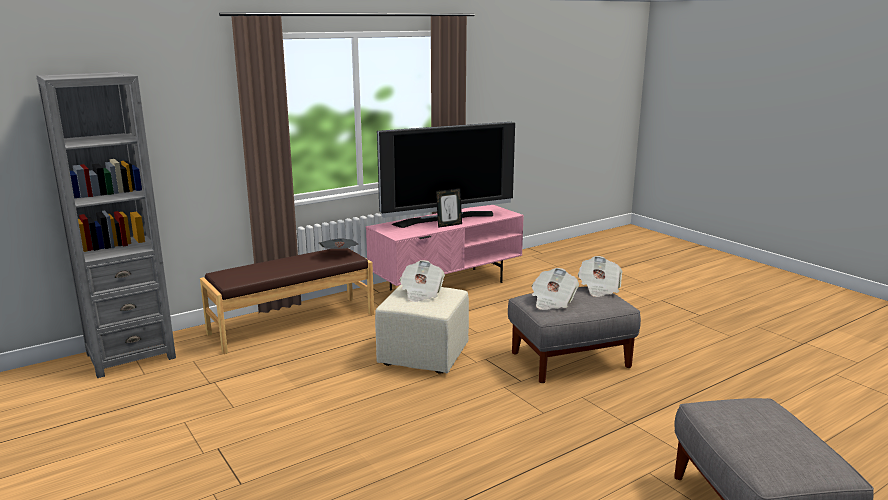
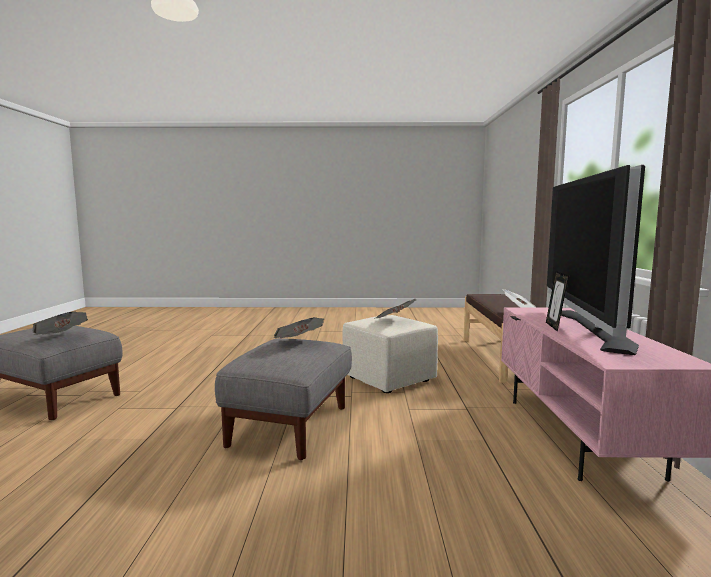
camera: 125 degrees right, 10 degrees down
grey bookcase [36,72,176,378] -> none
newspaper [578,256,622,297] -> newspaper moved to [33,311,88,335]

